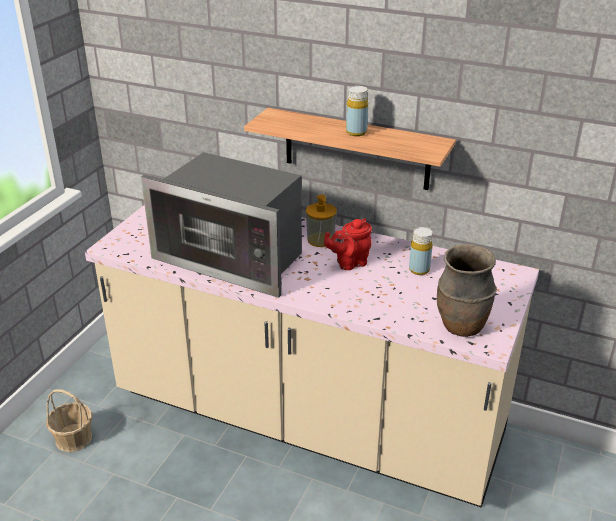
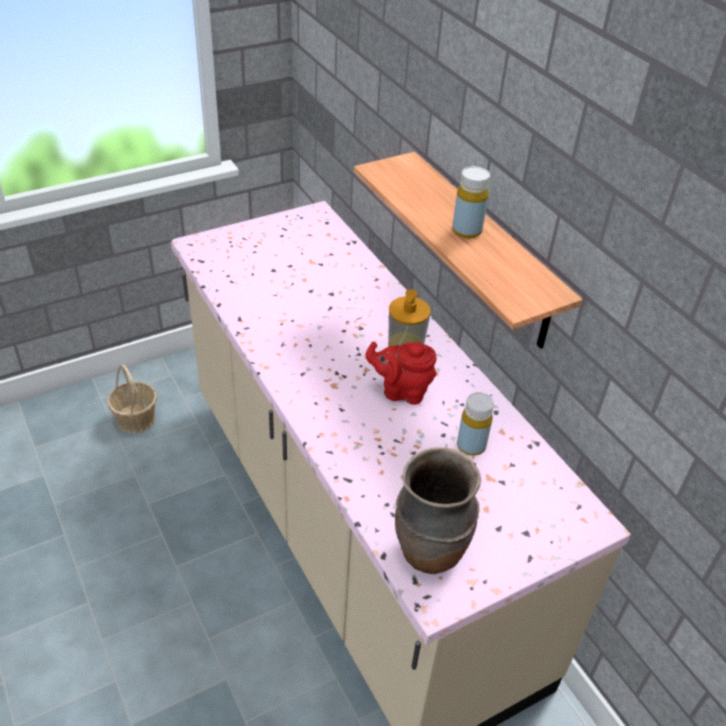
camera: 35 degrees right, 10 degrees up
microwave [141,152,302,298] -> none

